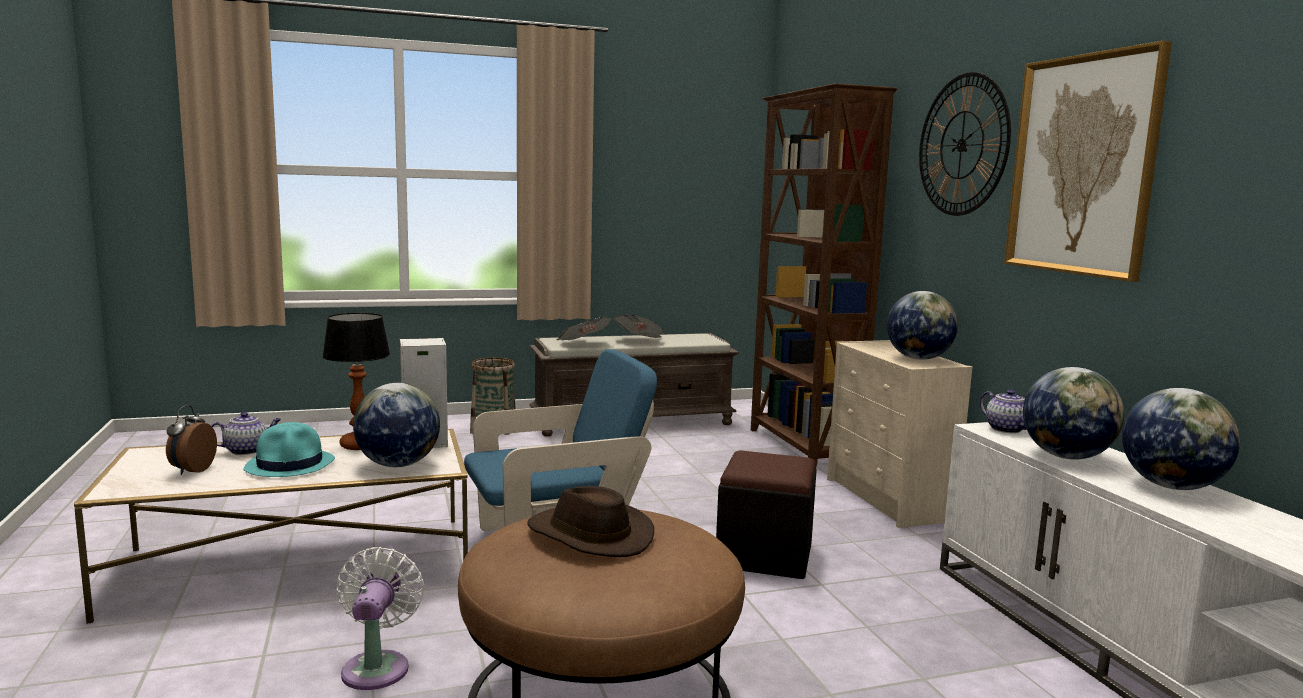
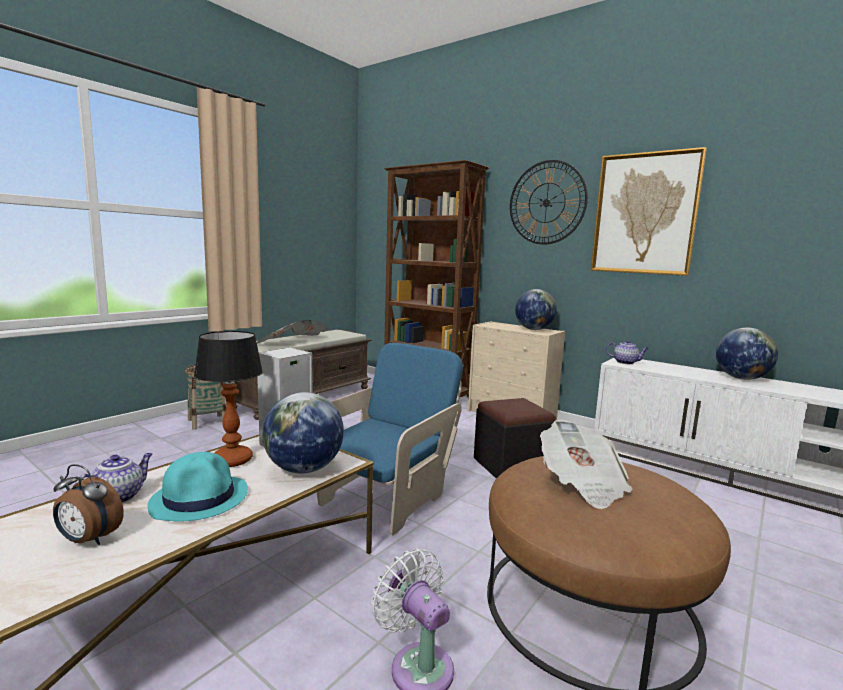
camera: 35 degrees left, 0 degrees up
alarm clock [166,405,217,475] -> alarm clock turned 45 degrees counterclockwise [53,464,124,545]
brown hat [527,486,654,557] -> newspaper [540,419,633,509]
globe [1023,367,1124,459] -> none

